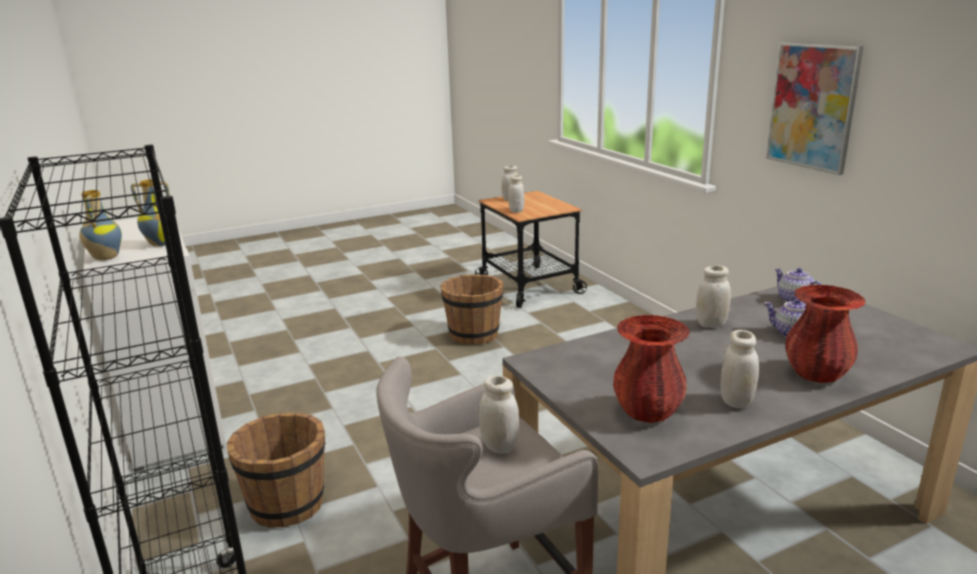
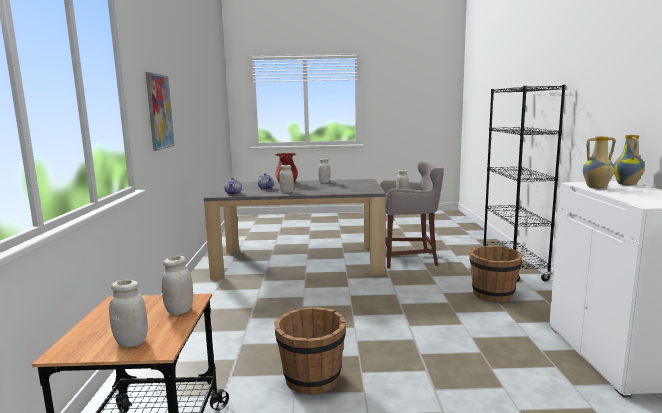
camera: 155 degrees left, 10 degrees down
red vase [613,315,690,423] -> none

